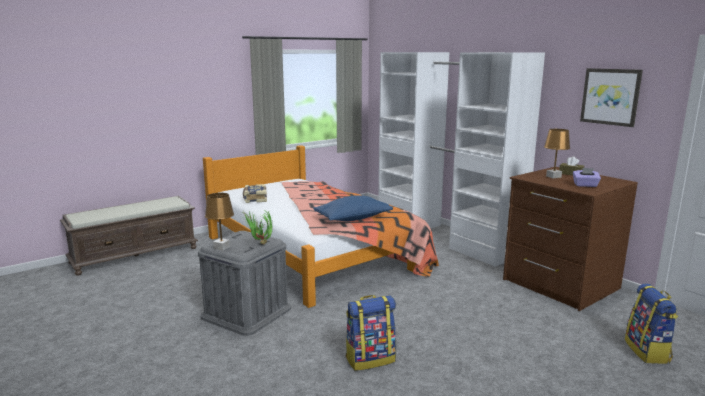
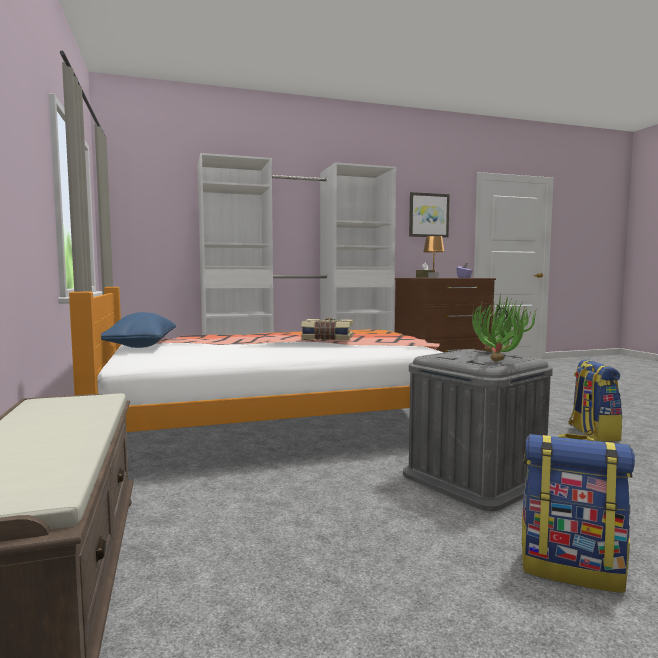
camera: 70 degrees left, 10 degrees down
brown table lamp [205,193,234,250] -> potted plant [476,296,536,361]
book [243,184,267,203] -> book moved to [301,318,353,340]
blue pillow [313,195,393,221] -> blue pillow moved to [101,312,176,348]
backpack [625,283,678,364] -> backpack moved to [521,433,635,593]

